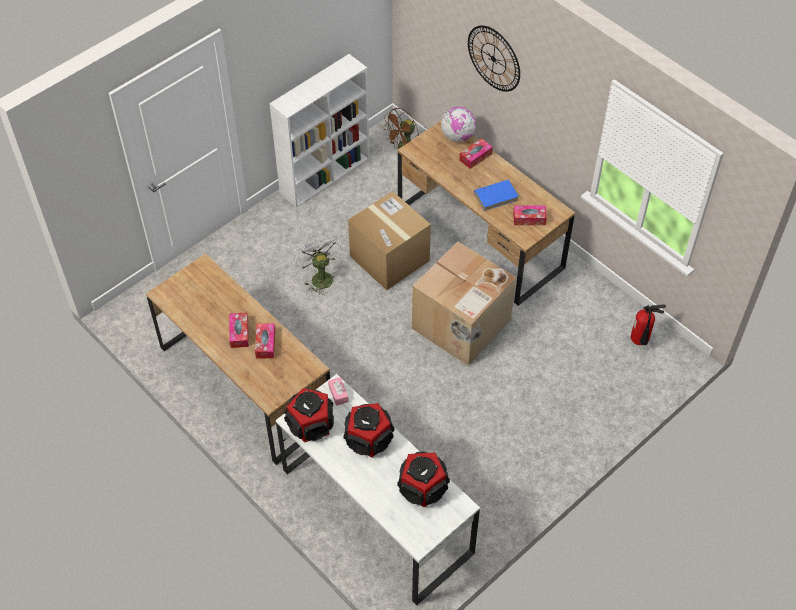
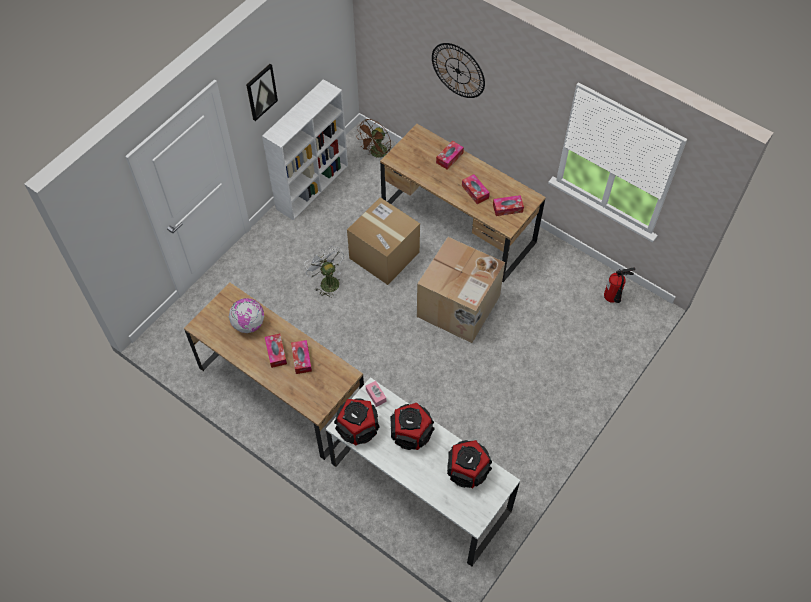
camera: 10 degrees left, 5 degrees up
globe [441,107,476,142] -> globe moved to [229,298,264,333]
blue book [474,180,519,211] -> tissue box [462,174,490,204]
none -> picture [246,64,278,121]

